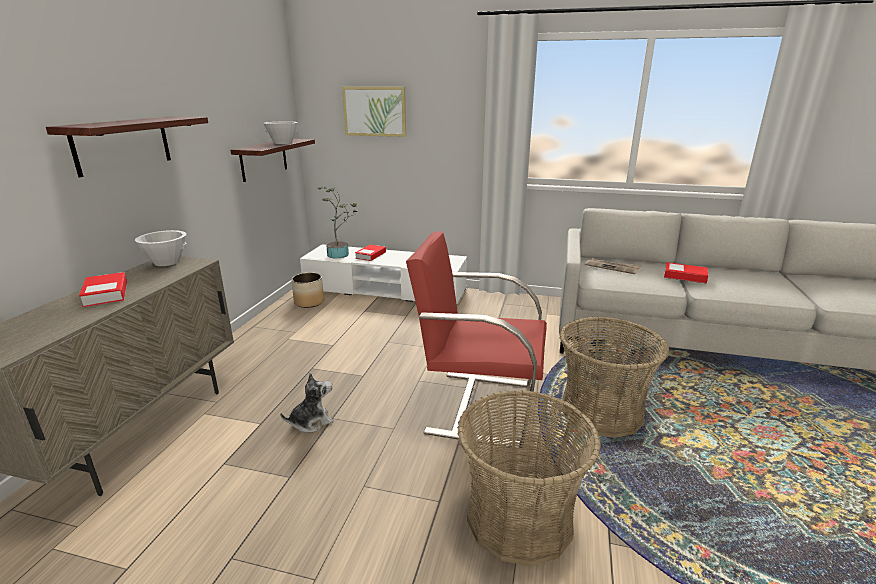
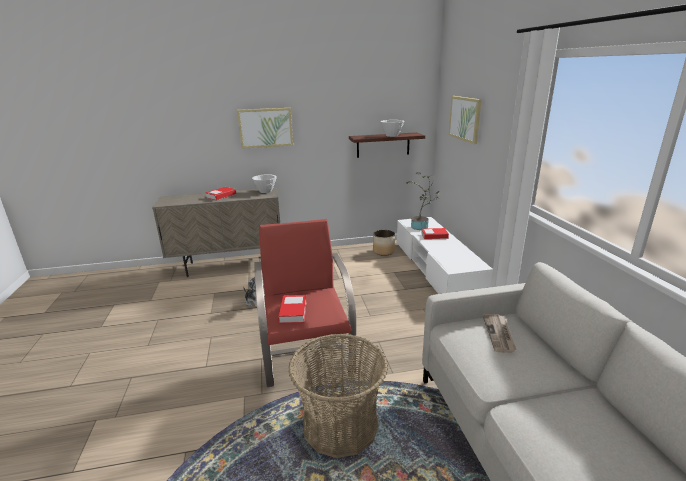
camera: 65 degrees right, 0 degrees up
shelf [46,116,208,177] -> picture [237,108,293,149]
basket [457,390,601,567] -> none
book [664,262,708,284] -> book moved to [278,295,307,324]

